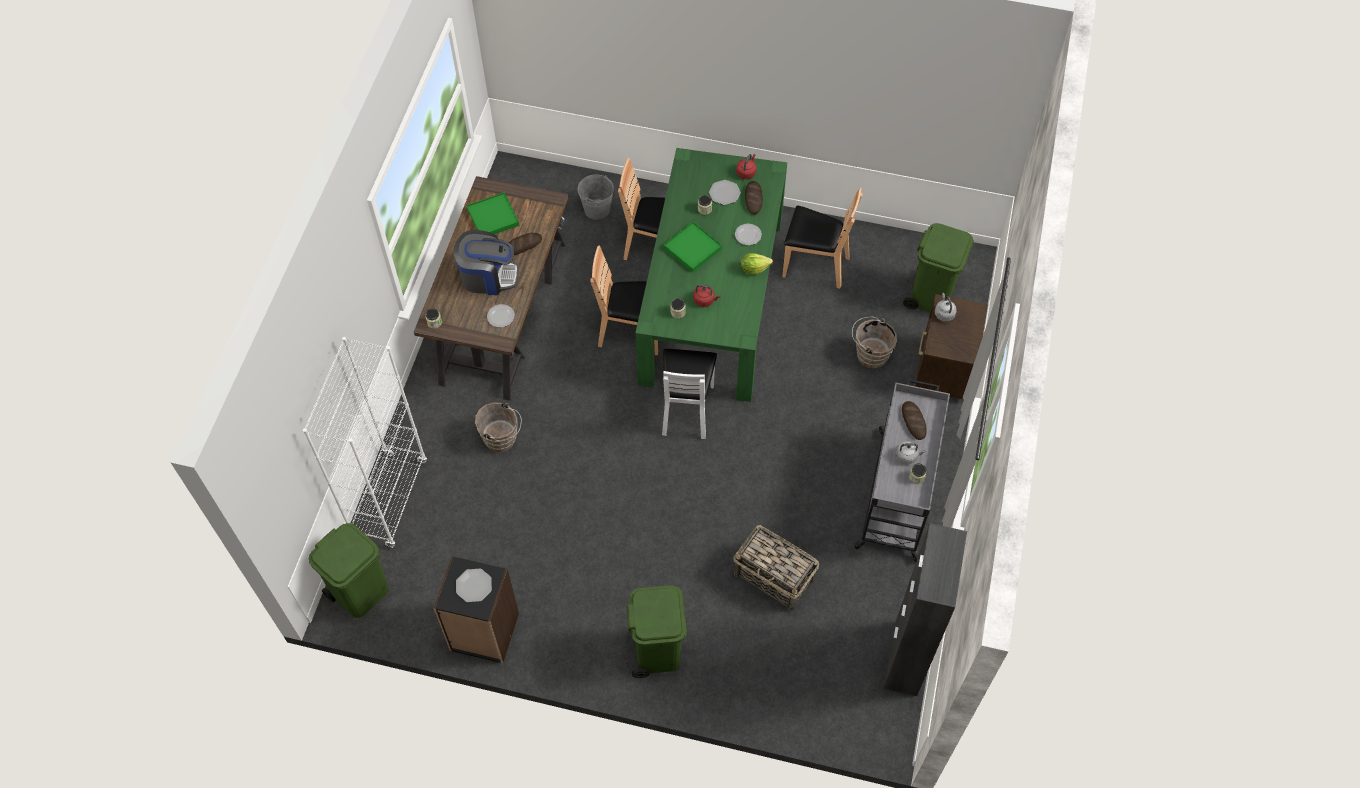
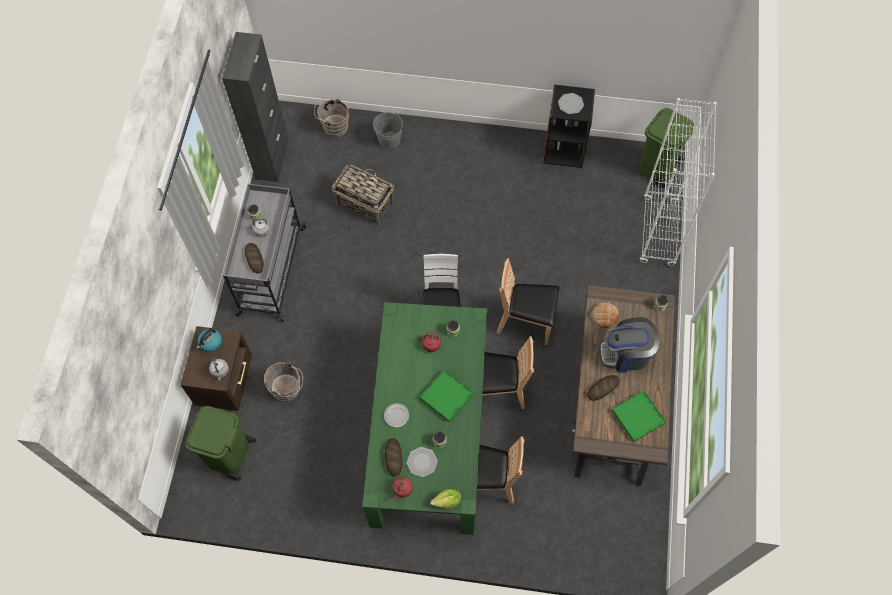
camera: 175 degrees right, 5 degrees up
brown bucket [475,402,522,452] -> brown bucket moved to [314,98,349,138]
plate [487,304,515,327] -> bread [592,302,619,328]
grey bucket [578,174,614,220] -> grey bucket moved to [373,112,403,149]
green trash can [626,585,687,678] -> none
lettuce [740,253,773,275] -> lettuce moved to [430,489,461,508]
brown chair [782,187,863,289] -> brown chair moved to [497,258,559,345]
none -> kettle [196,328,222,352]

